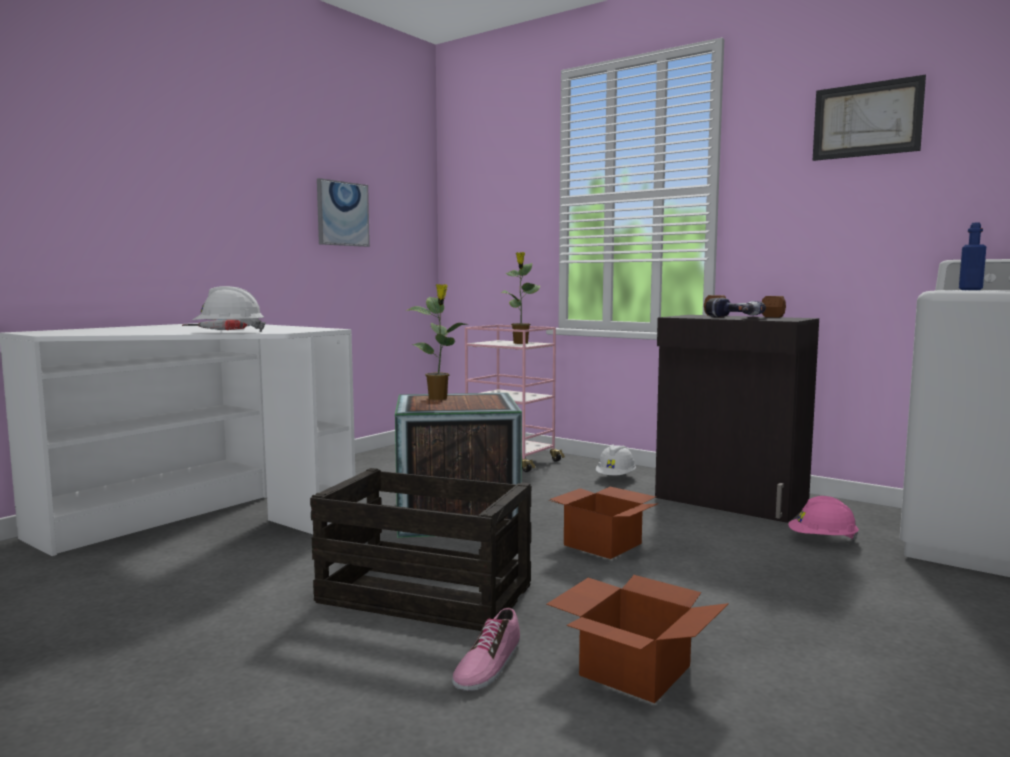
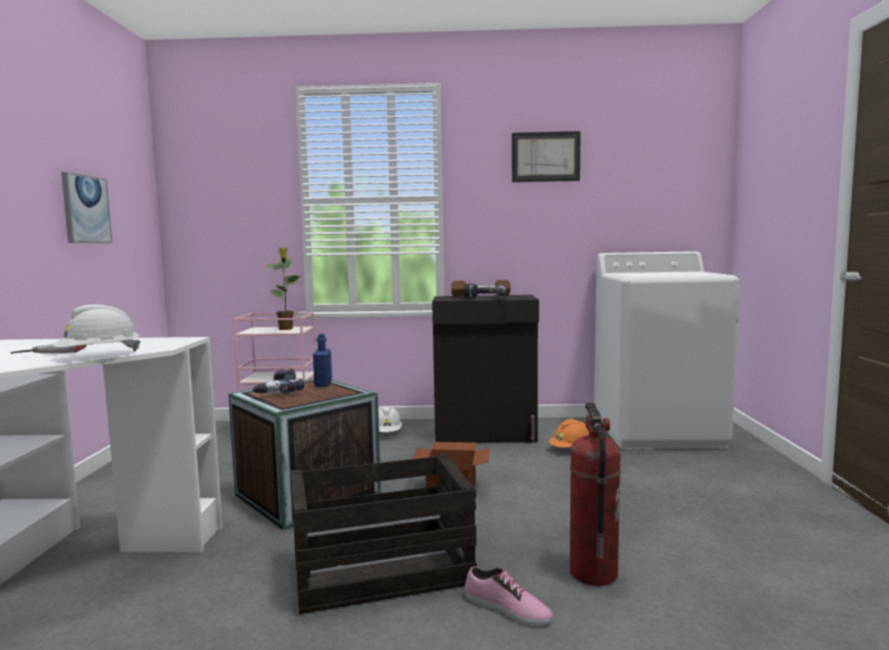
camera: 35 degrees left, 0 degrees up
potted plant [405,284,467,400] -> power drill [252,369,304,394]
shoe [452,607,520,691] -> shoe turned 45 degrees counterclockwise [465,566,553,626]
cardboard box [547,575,729,703] -> fire extinguisher [570,402,621,586]
pink hard hat [788,496,859,541] -> orange hard hat [549,419,589,448]
blue bottle [959,223,986,290] -> blue bottle moved to [313,334,332,387]

